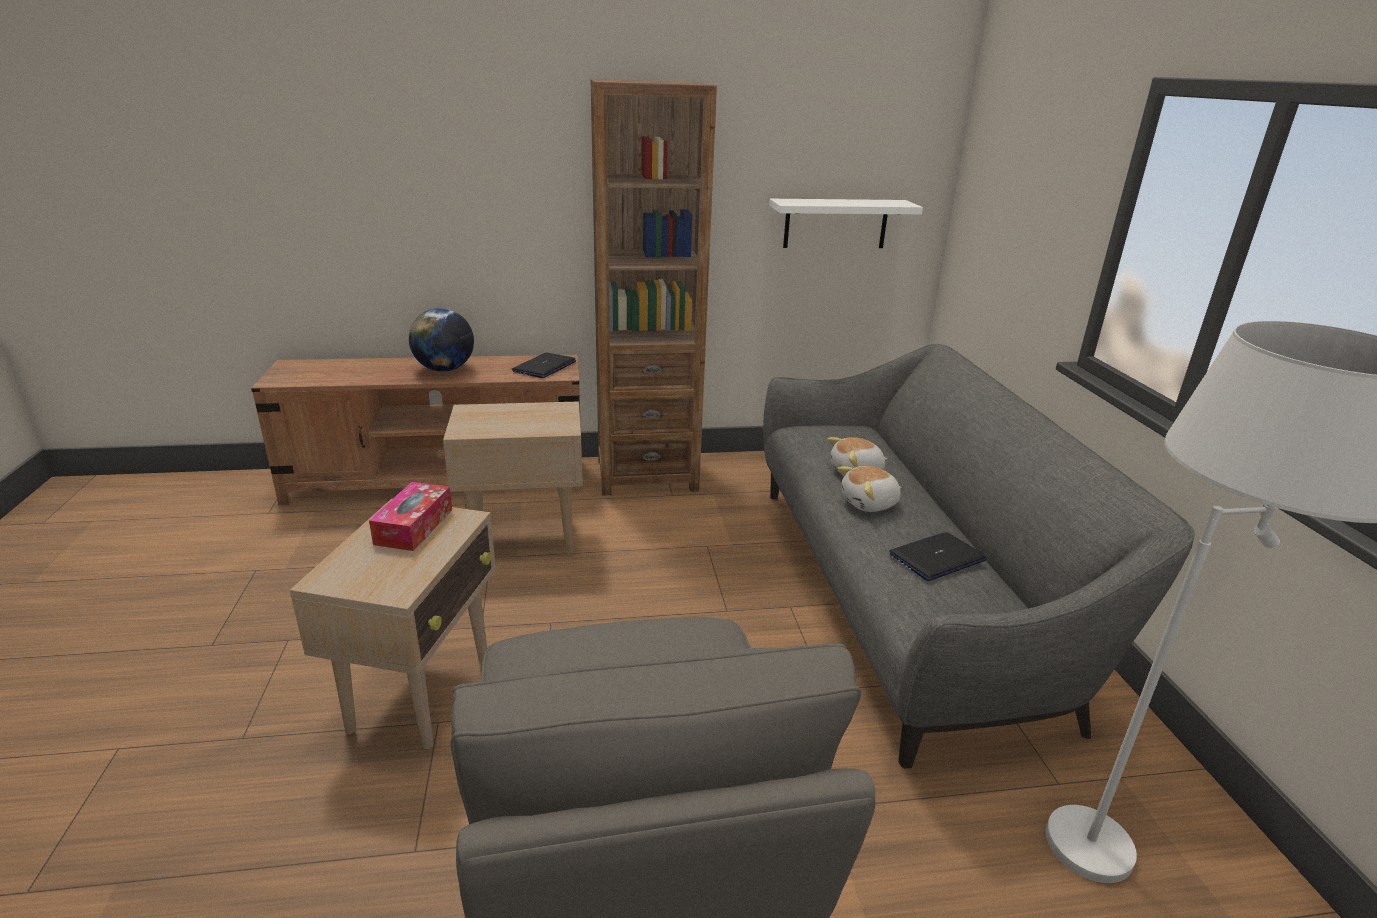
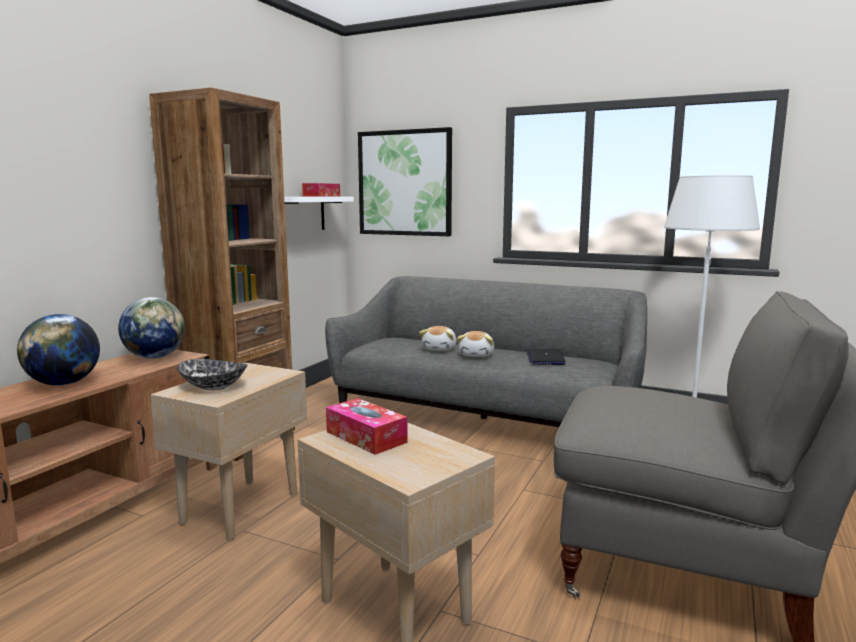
camera: 55 degrees left, 15 degrees down
laptop [512,352,576,378] -> globe [118,297,185,359]
none -> bowl [177,359,247,390]
none -> tissue box [302,183,340,197]
none -> picture [358,127,452,236]

